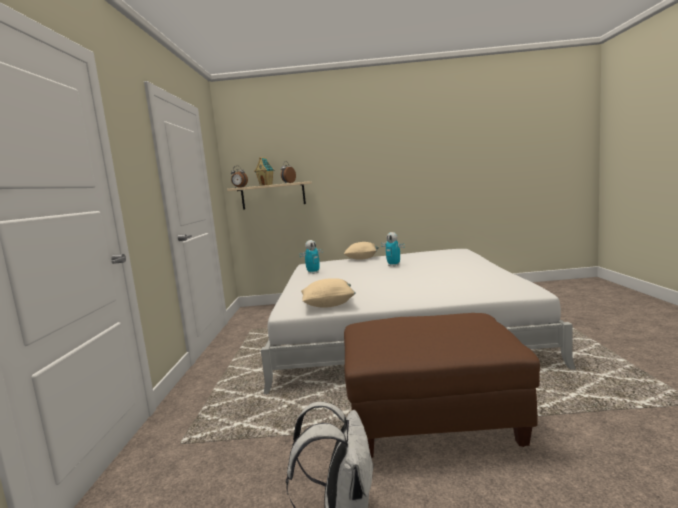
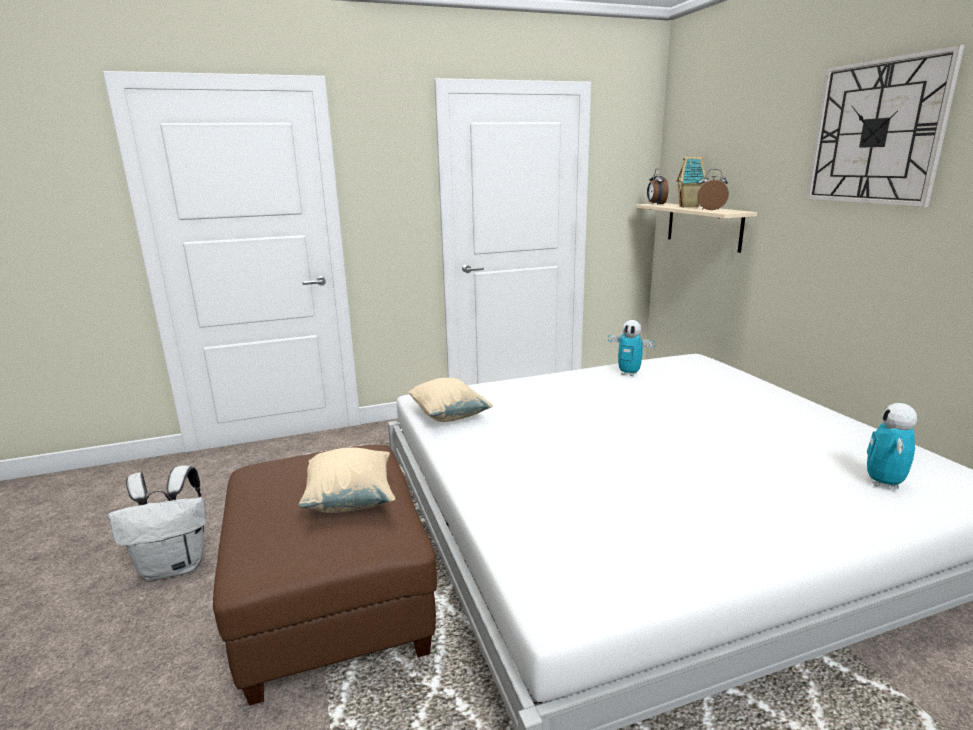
camera: 70 degrees right, 10 degrees up
beige pillow [344,242,379,260] -> beige pillow moved to [299,447,395,513]
toy robot [381,232,405,267] -> toy robot moved to [867,403,917,490]
none -> wall clock [806,45,965,207]

